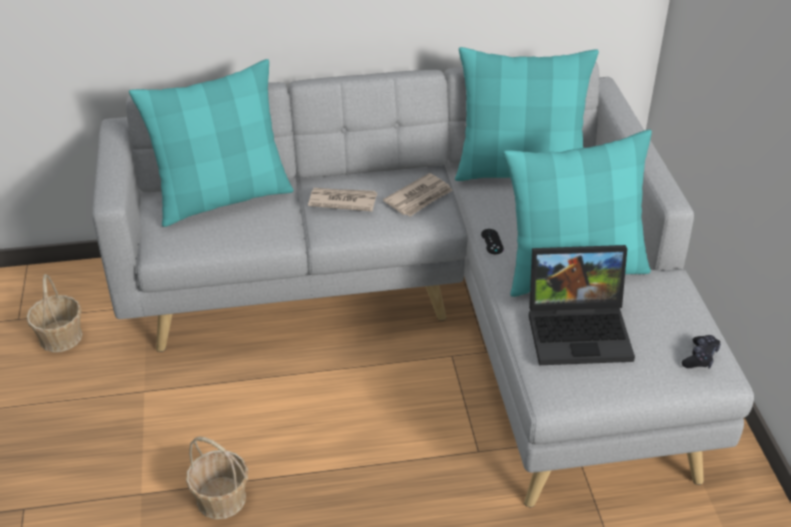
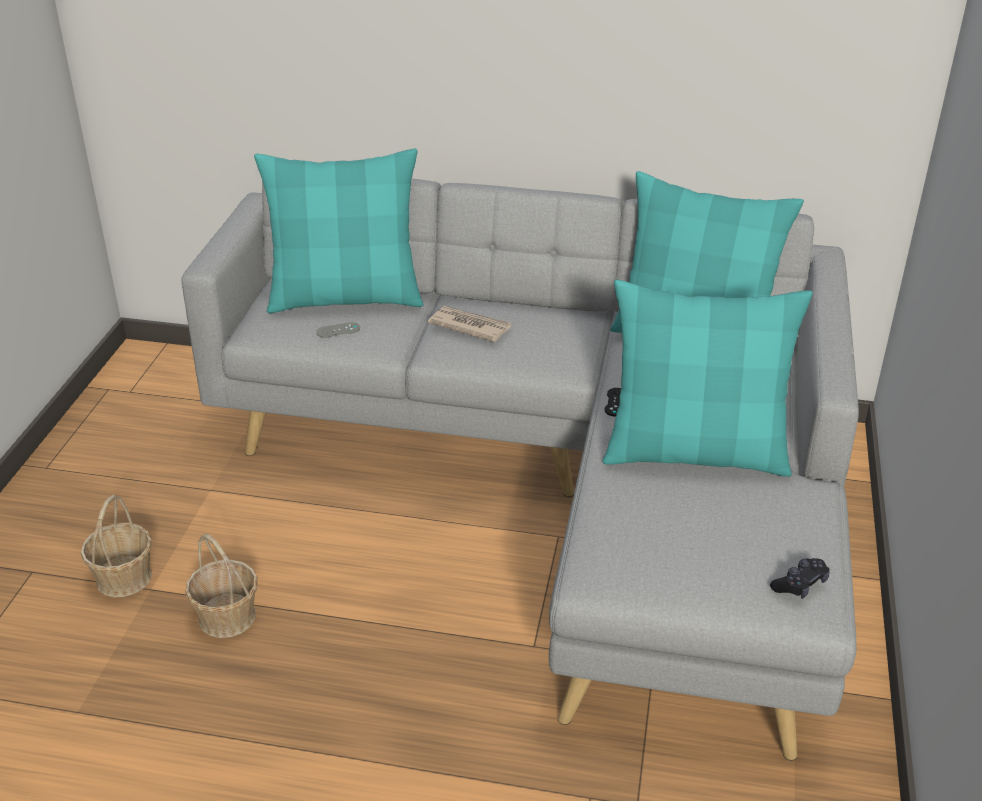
camera: 20 degrees right, 5 degrees down
basket [27,274,83,352] -> basket moved to [81,495,152,597]
newspaper [383,173,453,216] -> none
laptop [529,245,635,365] -> none
none -> grey game controller [316,322,360,338]

